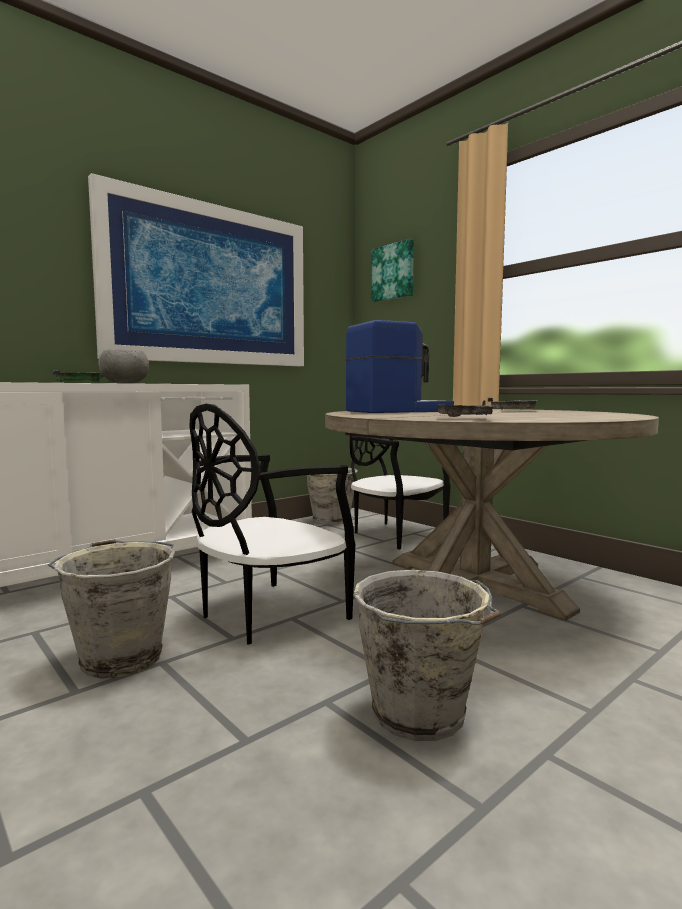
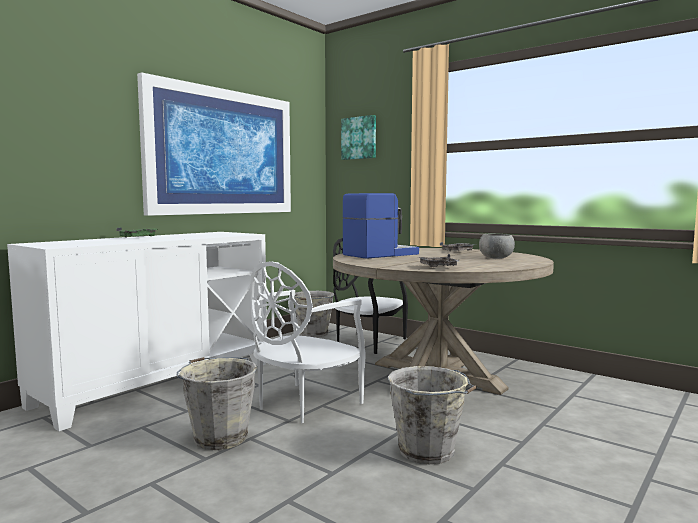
camera: 10 degrees left, 0 degrees up
grey bowl [98,349,149,383] -> grey bowl moved to [479,234,515,259]
black chair [189,404,355,645] -> white chair [250,261,366,424]

